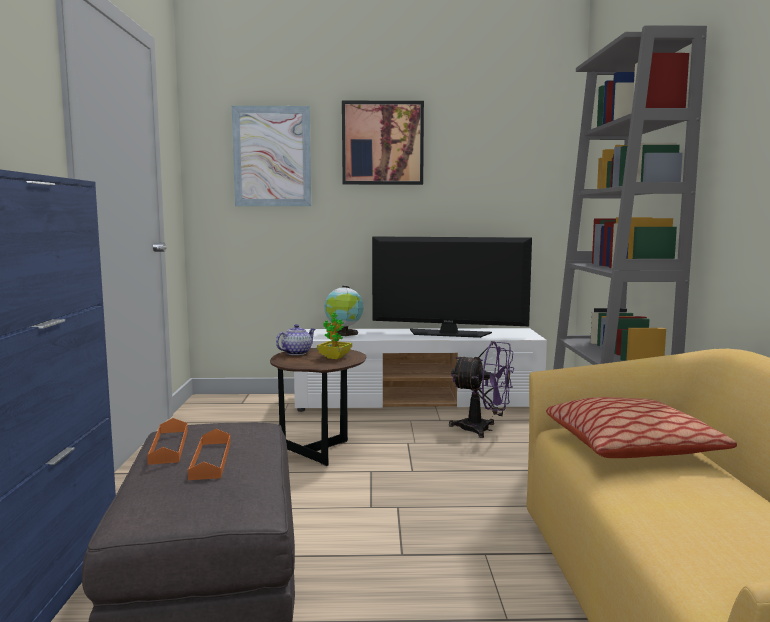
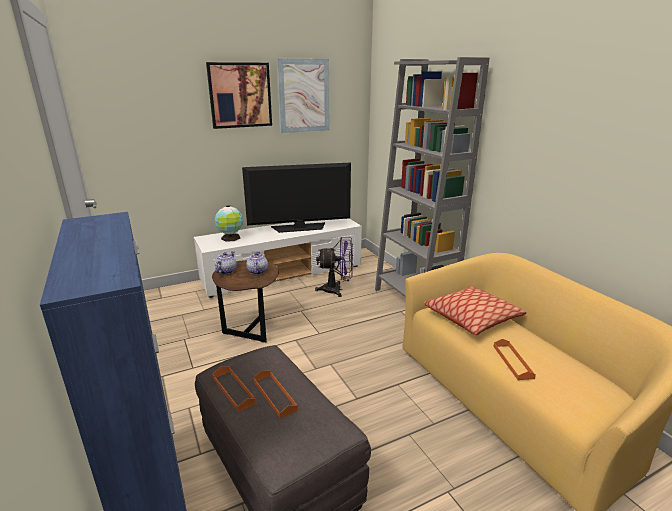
camera: 25 degrees left, 15 degrees up
picture [232,106,311,206] -> picture moved to [277,59,329,133]
potted plant [317,312,352,359] -> teapot [246,251,268,275]
none -> orange tray [493,339,536,380]

